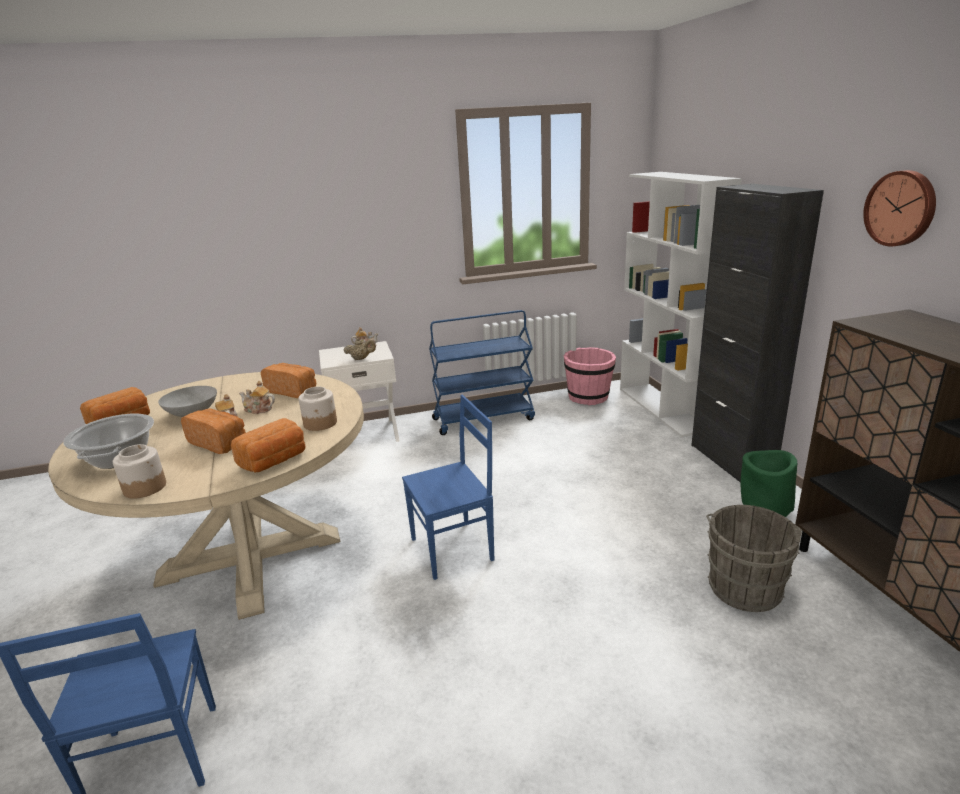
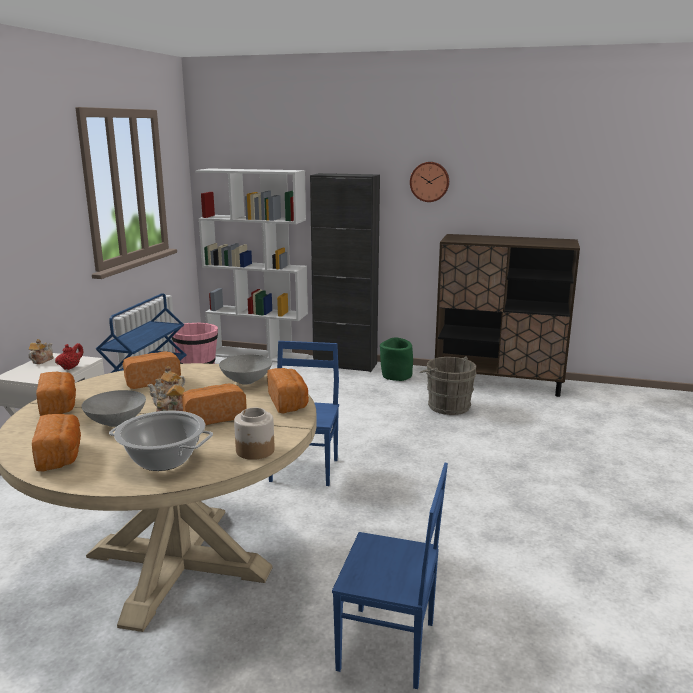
camera: 60 degrees left, 5 degrees down
jar [299,387,337,431] -> grey bowl [219,354,272,385]
beige teapot [344,338,376,360] -> red teapot [55,343,83,370]
none -> bread [36,372,76,416]

